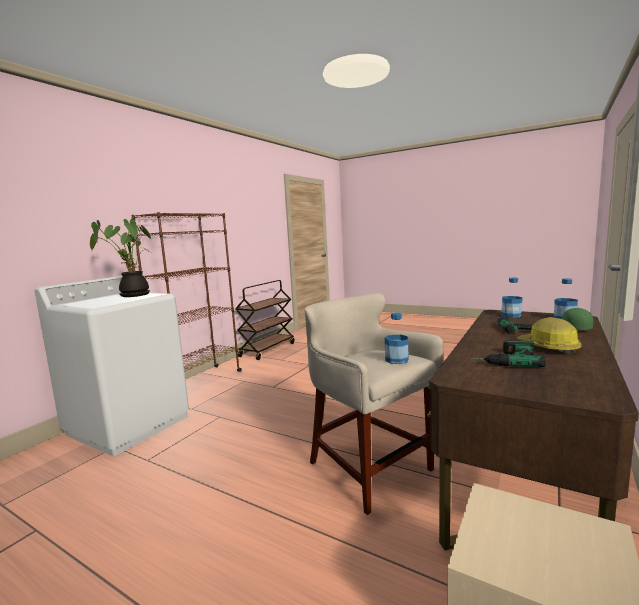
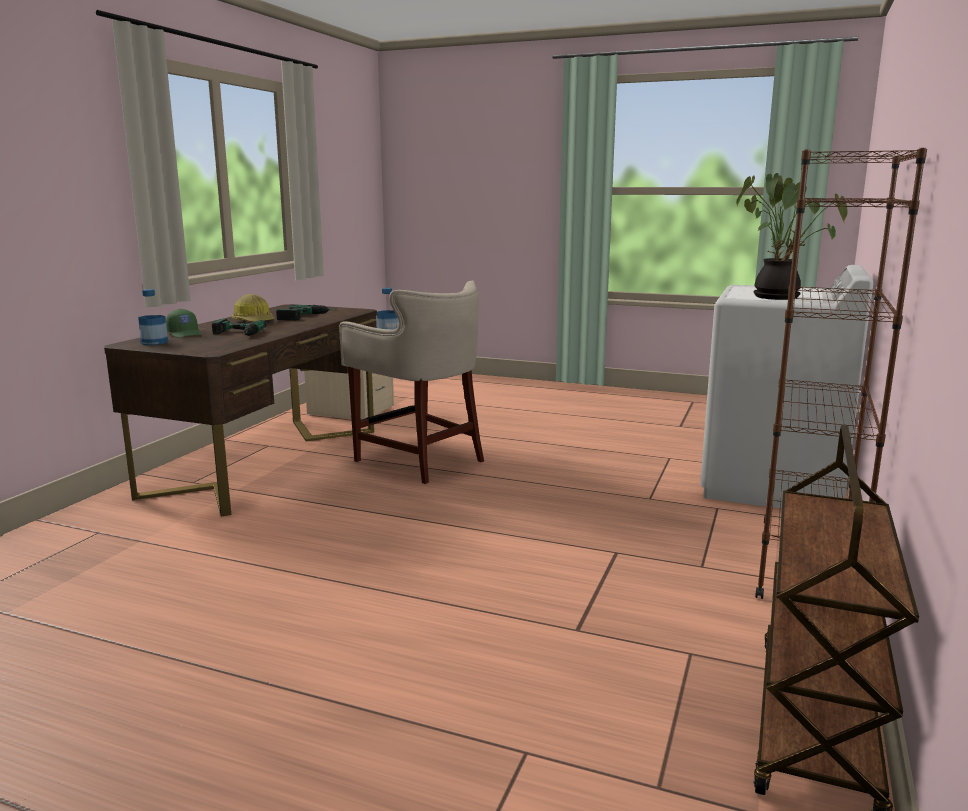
camera: 170 degrees right, 5 degrees up
bottle [501,278,522,318] -> none

